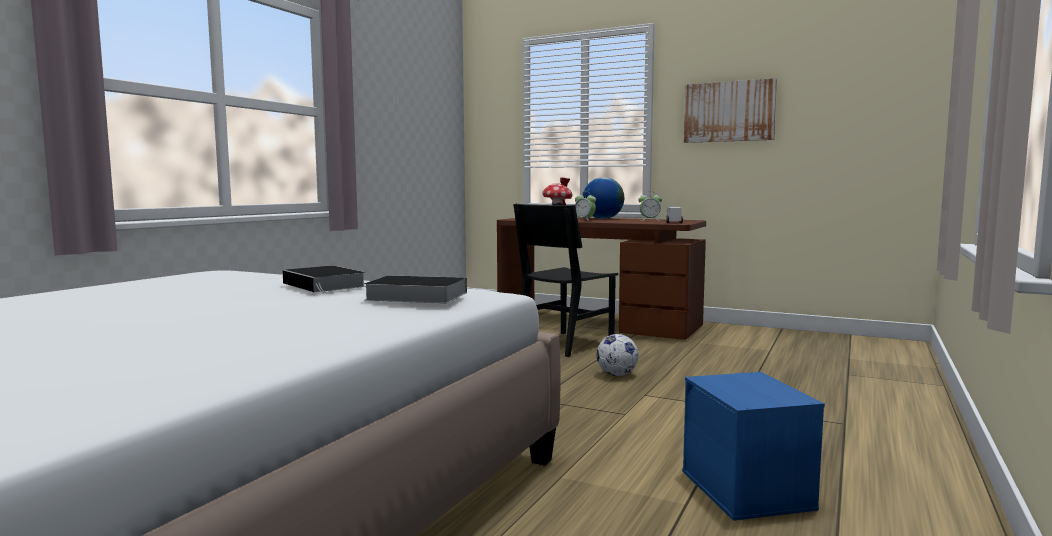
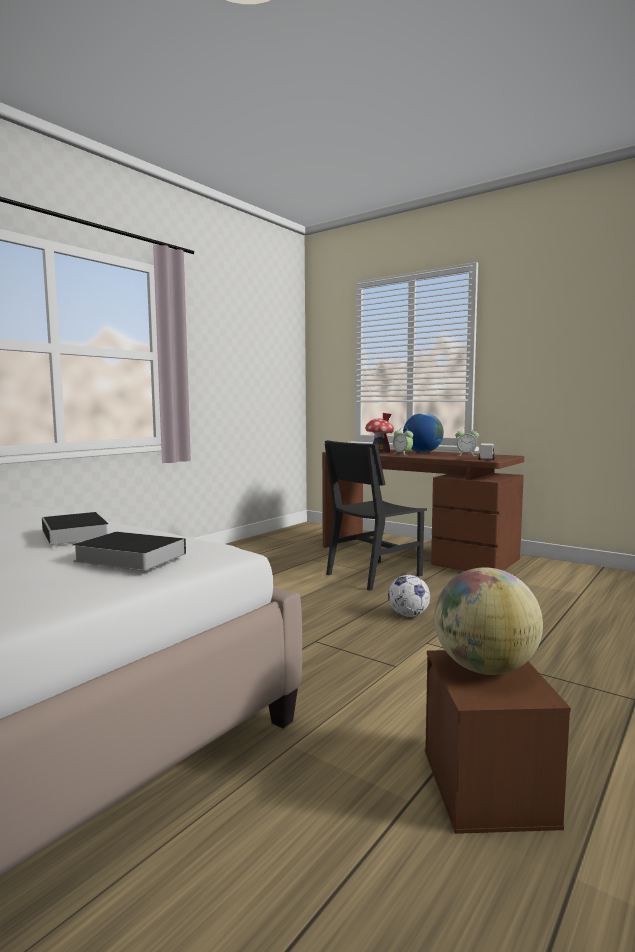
camera: 10 degrees right, 0 degrees up
blue storage box [682,372,825,521] -> brown storage box [425,650,571,834]
picture [684,78,777,143] -> none
none -> globe [434,567,543,675]

